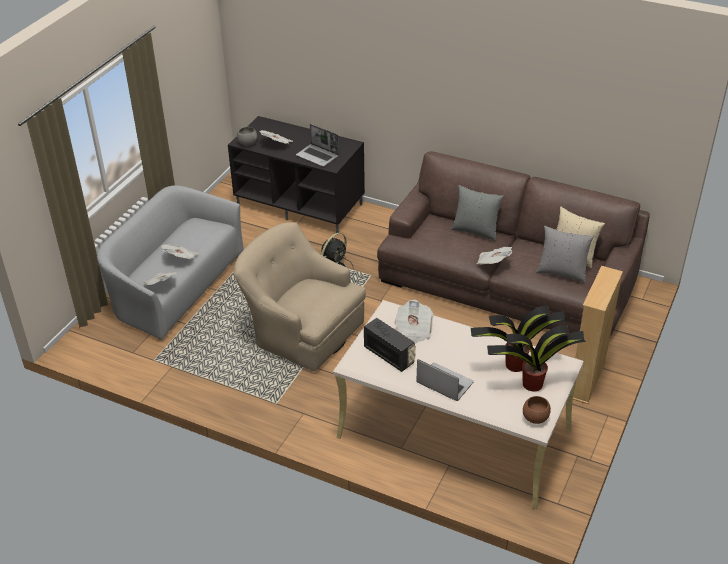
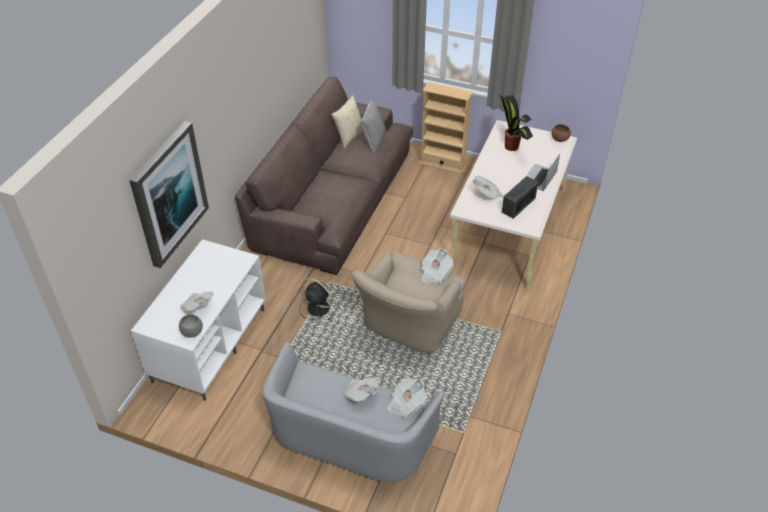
camera: 95 degrees left, 5 degrees up
black tv stand [228,116,365,235] -> white tv stand [131,239,266,401]
laptop [296,124,339,167] -> none
grey pillow [451,185,504,241] -> none
newspaper [476,247,512,264] -> newspaper moved to [421,249,454,283]
potted plant [487,325,586,392] -> none
none -> picture [129,121,209,268]

